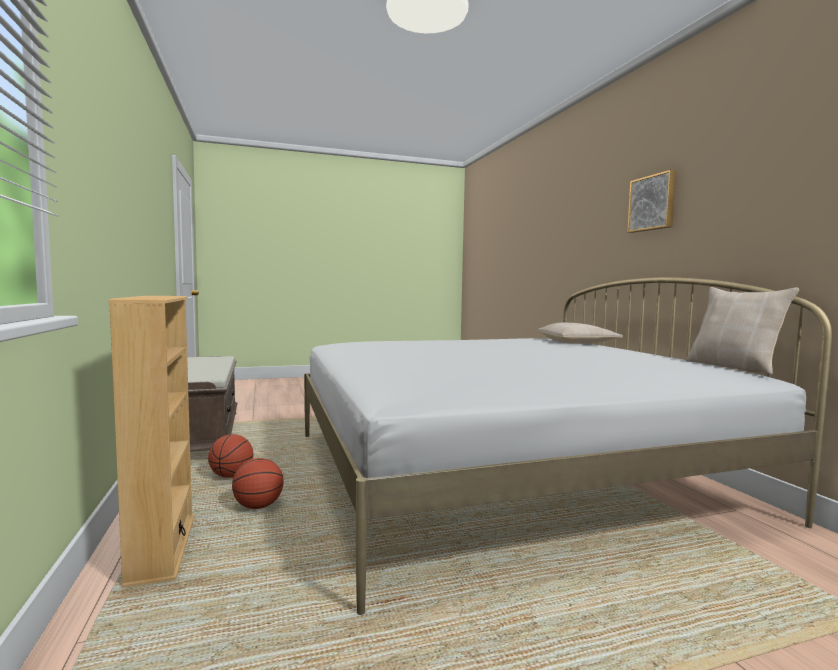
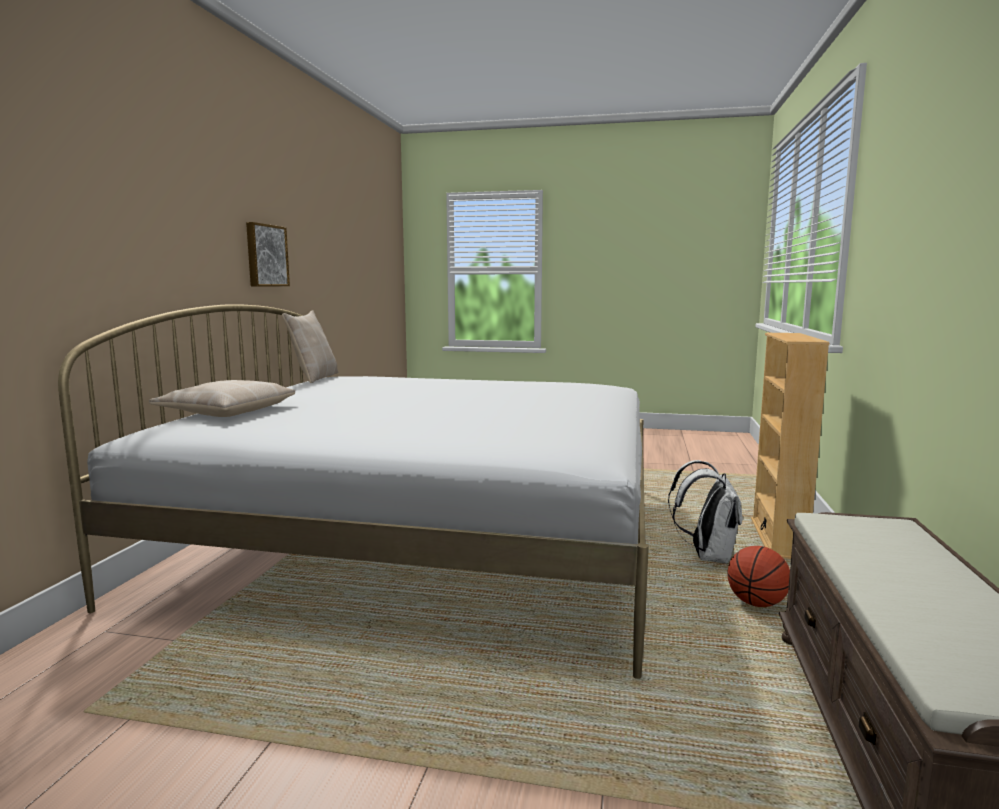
camera: 150 degrees left, 5 degrees up
basketball [232,458,284,509] -> white backpack [668,460,742,564]
picture [627,170,676,233] -> picture moved to [246,222,290,286]

